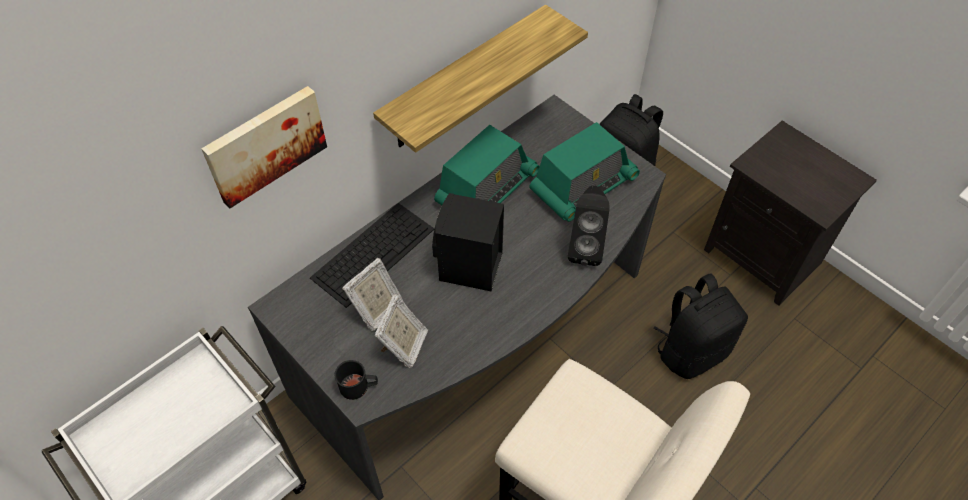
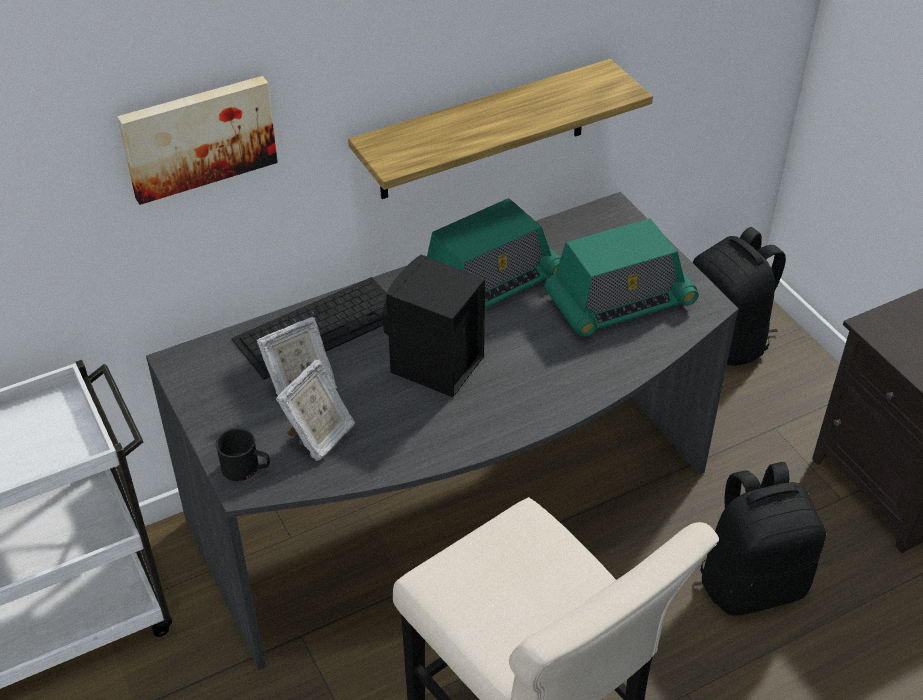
camera: 15 degrees right, 10 degrees down
black speaker [568,186,610,266] -> none

